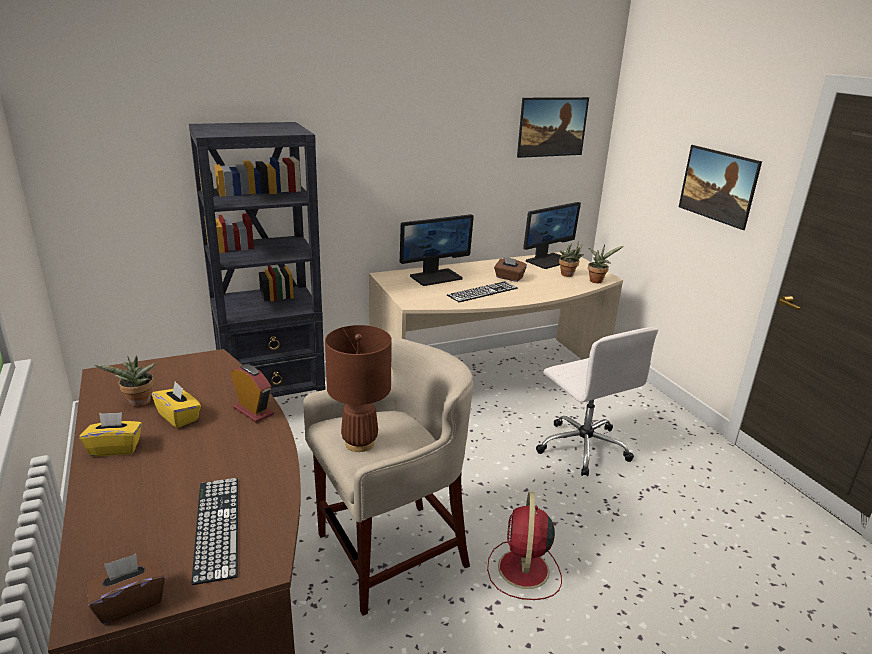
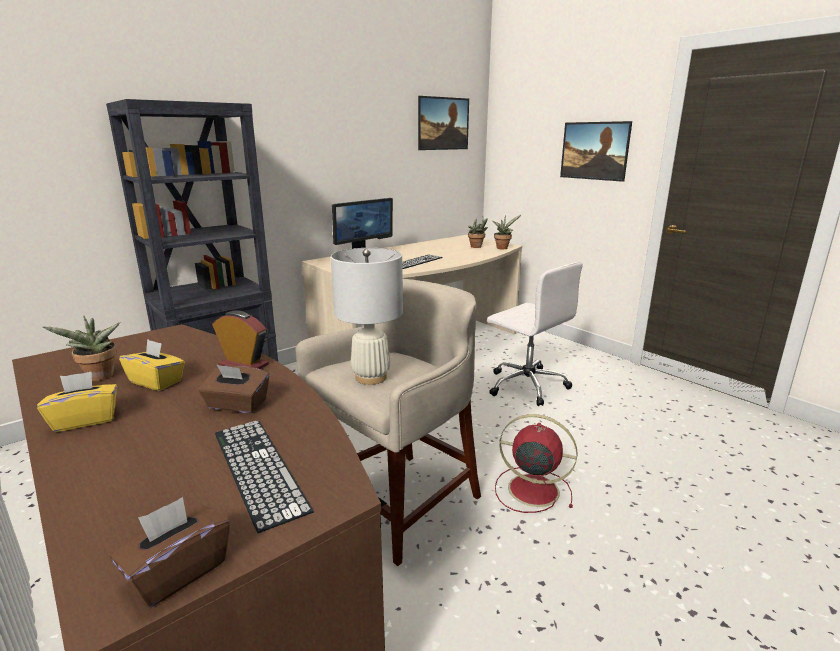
camera: 15 degrees left, 5 degrees down
brown table lamp [325,325,392,452] -> white table lamp [331,248,403,385]
red fan [487,492,562,600] -> red fan turned 120 degrees clockwise [495,414,578,513]
brown tissue box [494,256,527,282] -> brown tissue box moved to [198,364,269,413]
monitor [523,202,581,269] -> none

